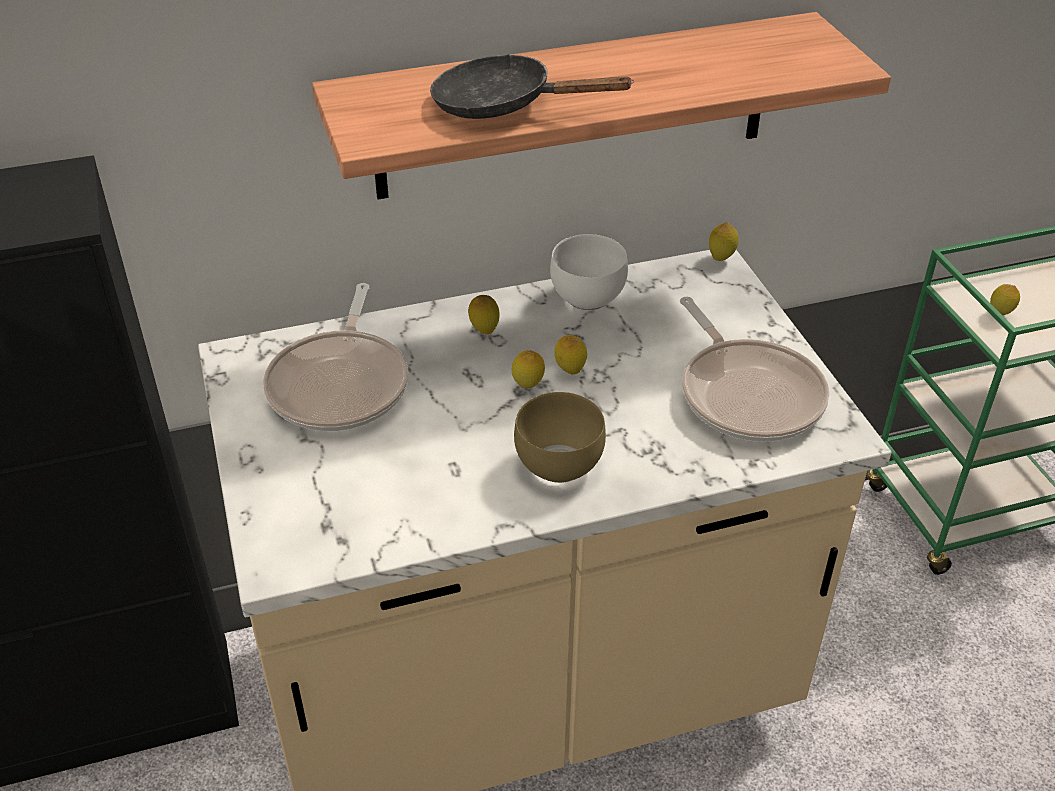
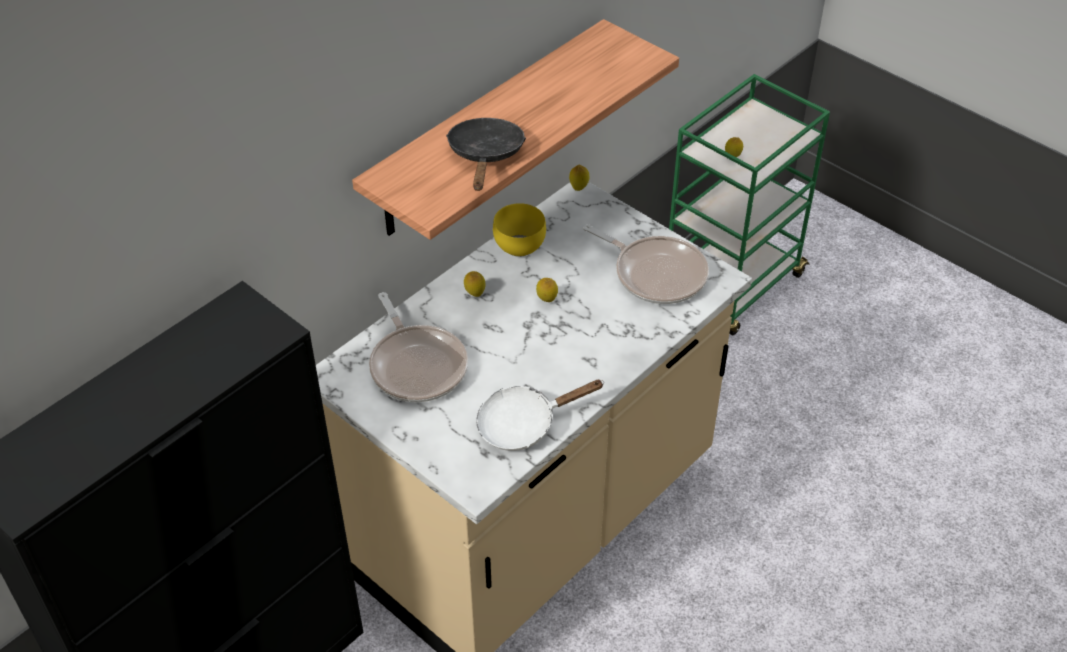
camera: 30 degrees left, 5 degrees up
black frying pan [430,54,634,119] -> black frying pan turned 105 degrees clockwise [446,118,526,191]
lemon [512,350,545,388] -> none
brown bowl [514,392,606,483] -> none
white bowl [550,234,628,310] -> yellow bowl [493,203,546,257]
none -> white frying pan [476,380,604,451]

